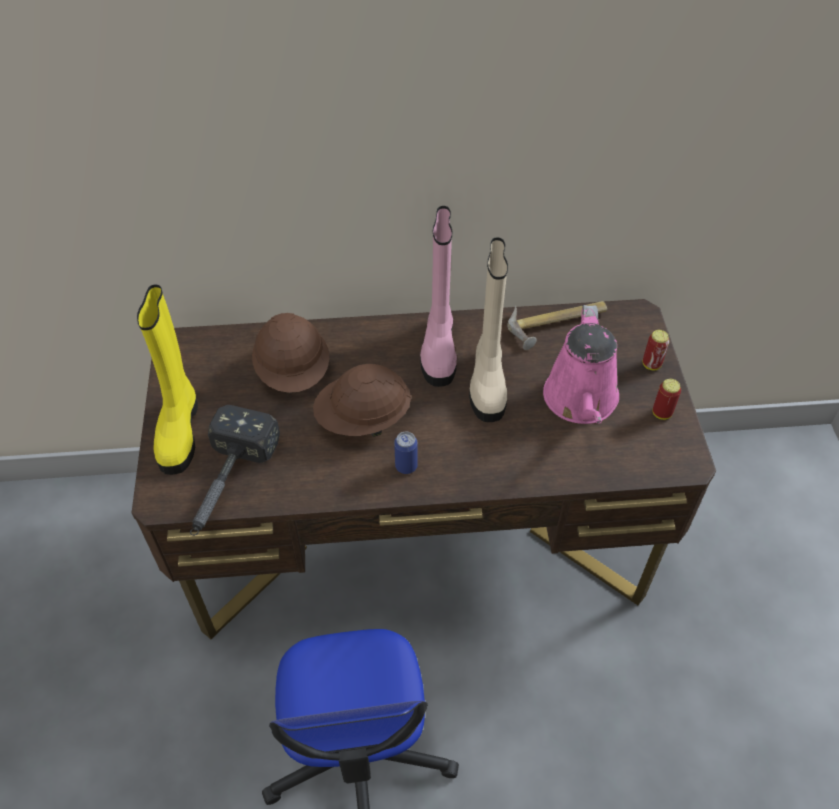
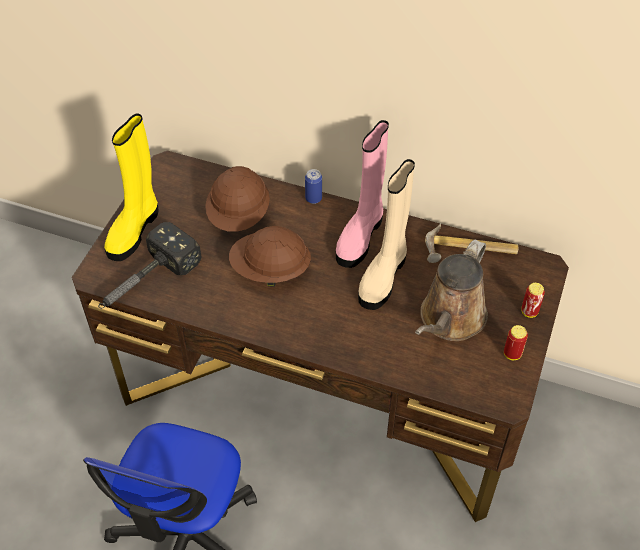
camera: 25 degrees right, 0 degrees up
can [394,432,418,474] -> can moved to [305,169,322,204]
pink watering can [543,305,619,424] -> brown watering can [415,239,488,341]

